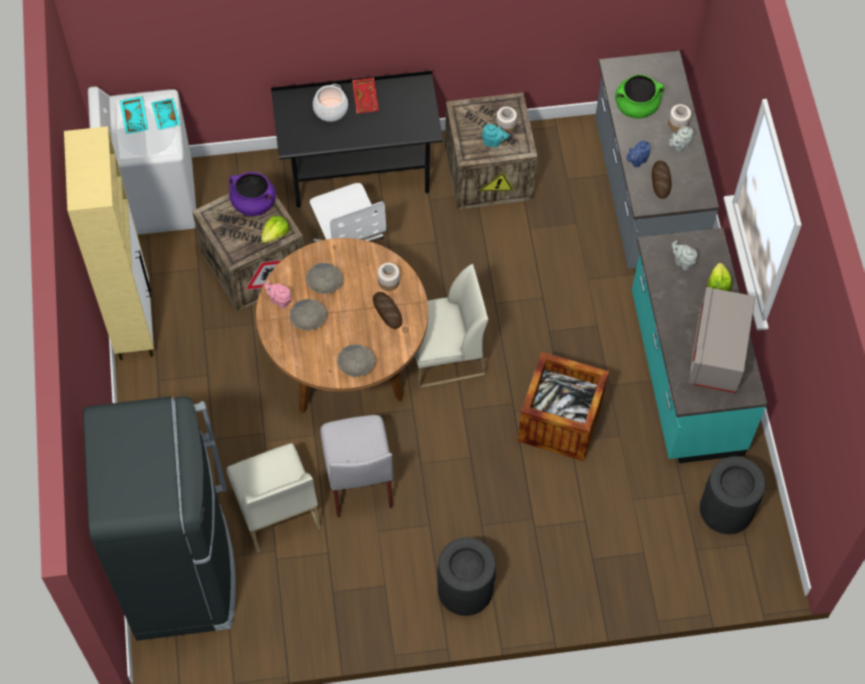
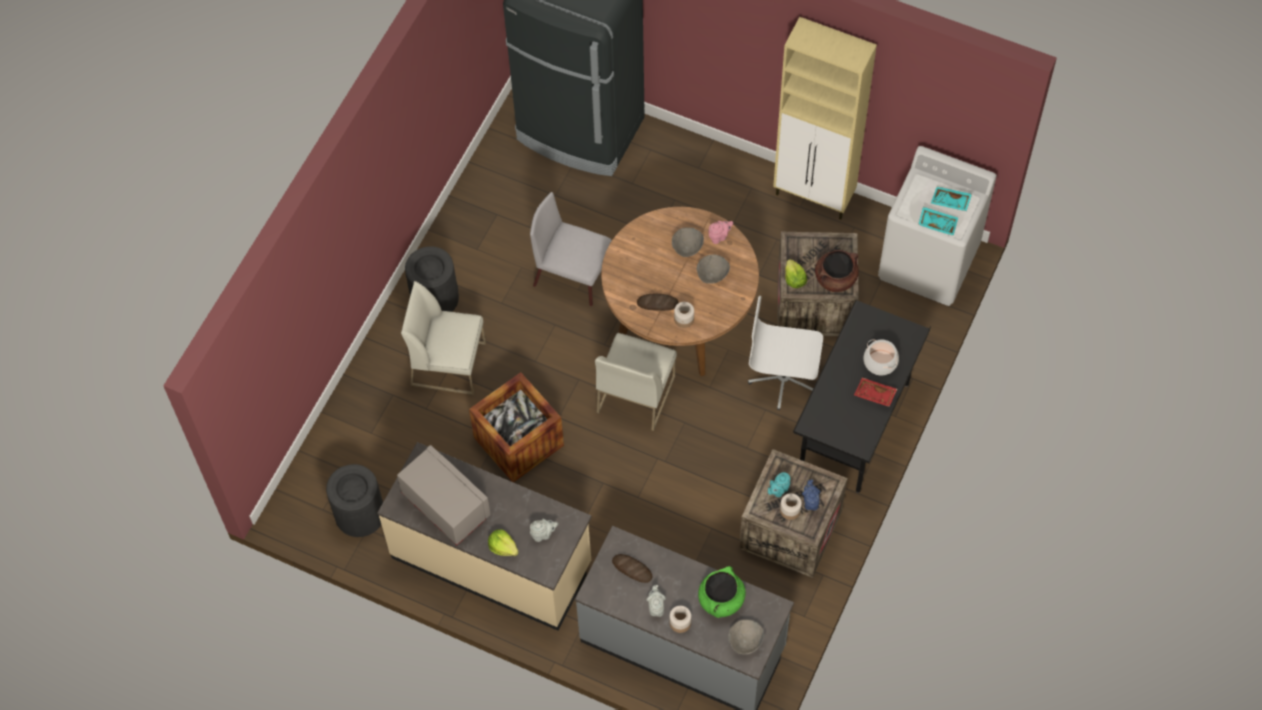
camera: 125 degrees right, 0 degrees up
white chair [226,443,321,553] -> white chair moved to [401,281,486,395]
purple cooking pot [229,172,276,216] -> brown cooking pot [815,250,859,292]
grey bowl [337,345,376,377] -> grey bowl moved to [728,619,765,654]
blue teapot [626,141,651,167] -> blue teapot moved to [802,480,821,510]
turquoise counter [632,228,767,463] -> beige counter [377,442,592,631]

